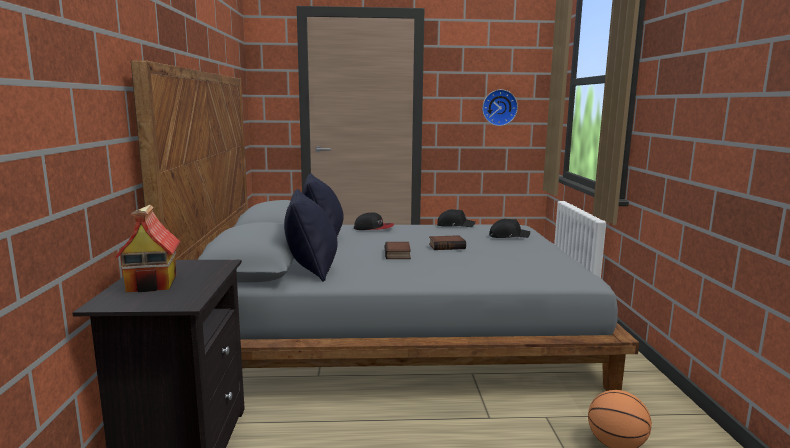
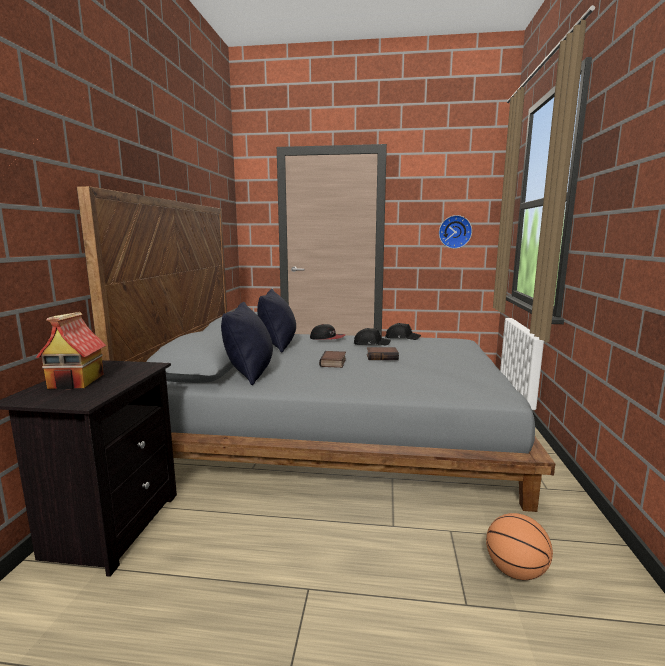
camera: 10 degrees right, 0 degrees up
black cap [489,219,530,238] -> black cap moved to [354,328,391,345]

